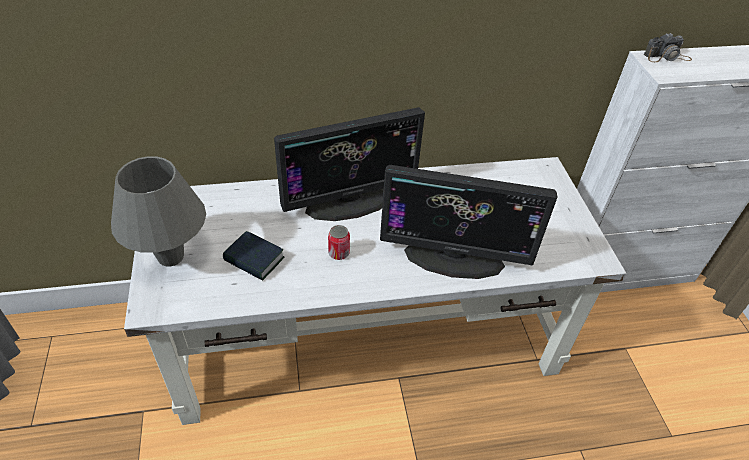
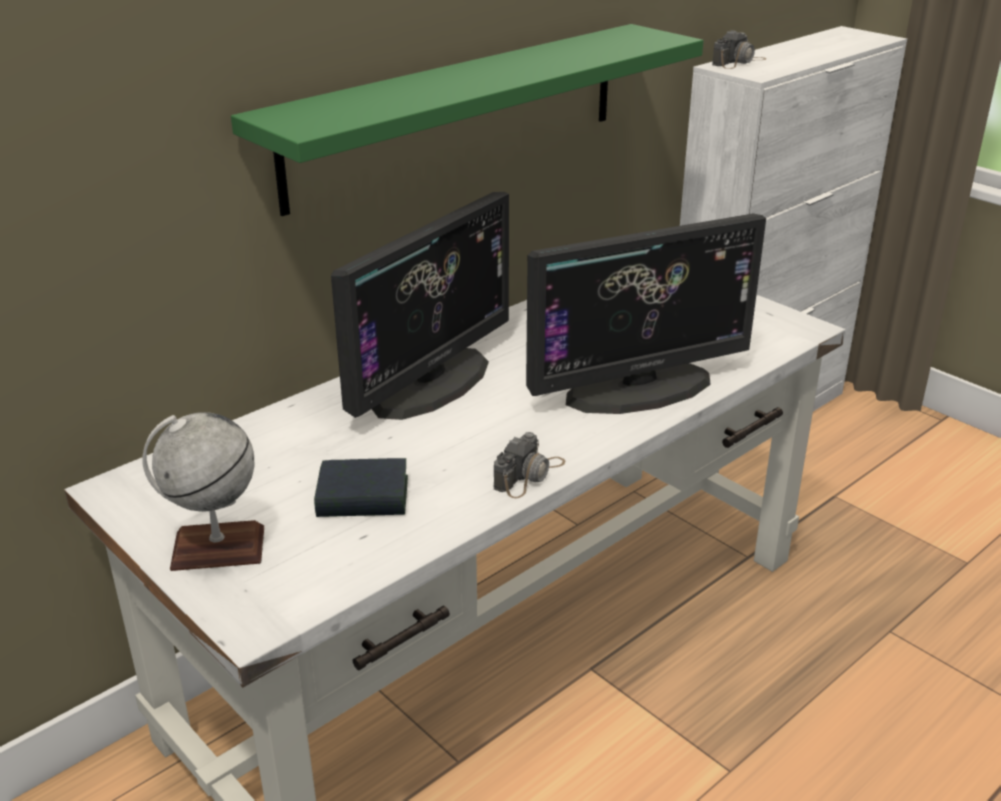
camera: 30 degrees left, 15 degrees down
grey table lamp [111,156,206,266] -> globe [142,412,264,571]
can [328,225,350,260] -> none
none -> green shelf [231,24,703,216]
none -> camera [494,432,565,498]

